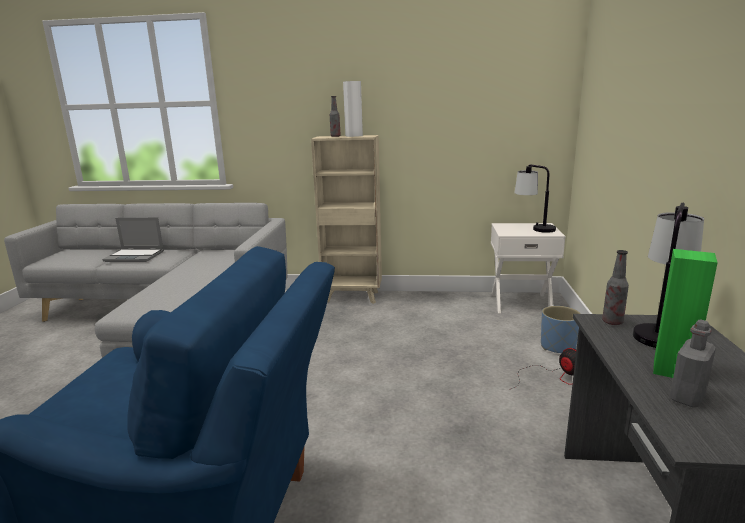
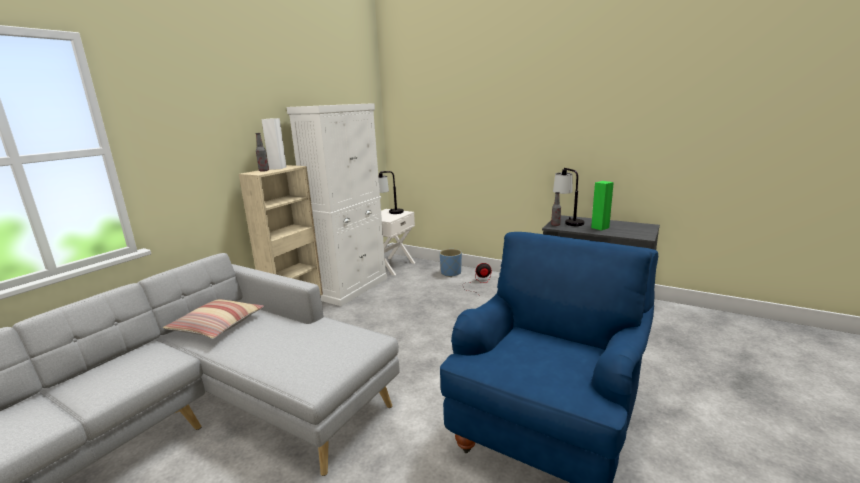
camera: 65 degrees left, 0 degrees up
laptop [102,217,164,262] -> none
grey bottle [670,320,716,408] -> none
none -> pillow [163,299,264,339]
none -> white cabinet [286,103,387,306]

